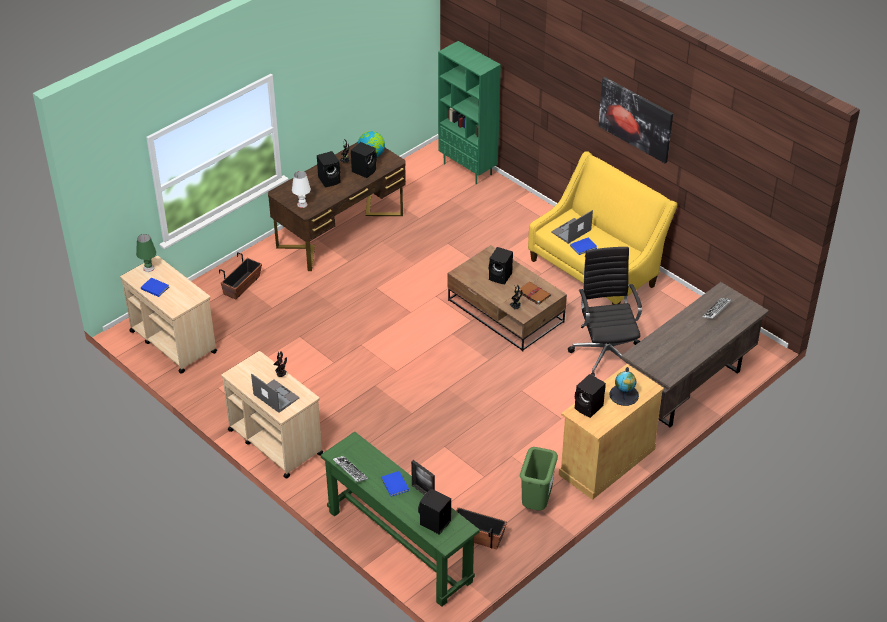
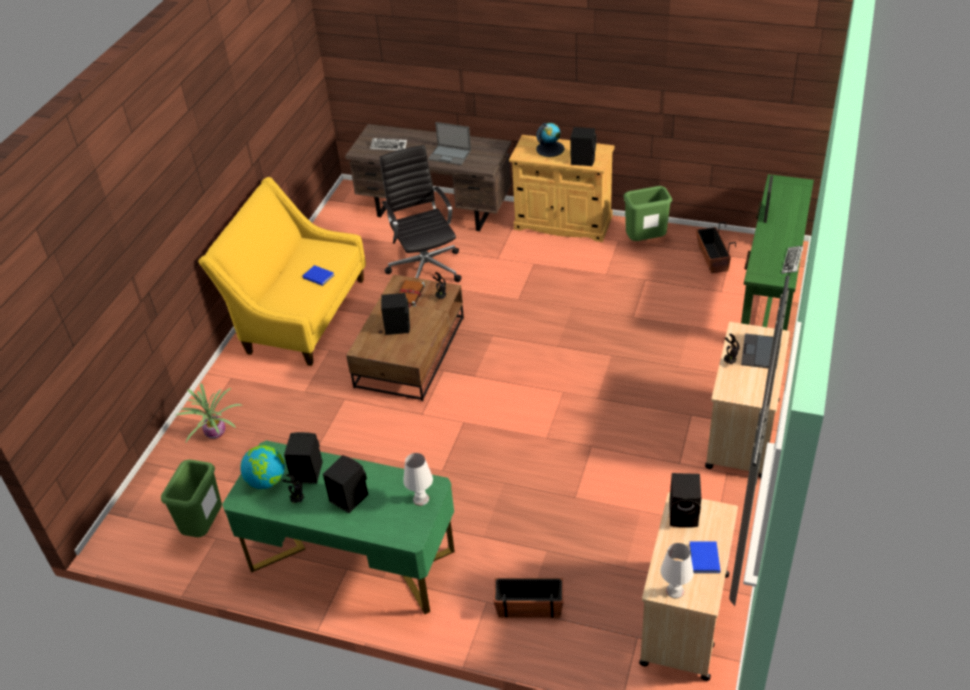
camera: 115 degrees left, 0 degrees up
green table lamp [136,234,156,272] -> white table lamp [660,543,694,599]
brown desk [268,142,406,271] -> green desk [222,440,455,614]
blue book [382,471,409,497] -> none
black speaker [418,489,451,535] -> black speaker moved to [669,473,701,528]
green bookcase [438,41,501,184] -> none
laptop [551,210,593,244] -> laptop moved to [428,122,471,165]
black office chair [568,247,642,377] -> black office chair turned 105 degrees clockwise [380,145,462,282]
picture [598,77,673,163] -> none
none -> green trash can [161,459,222,537]
none -> potted plant [175,383,242,444]

